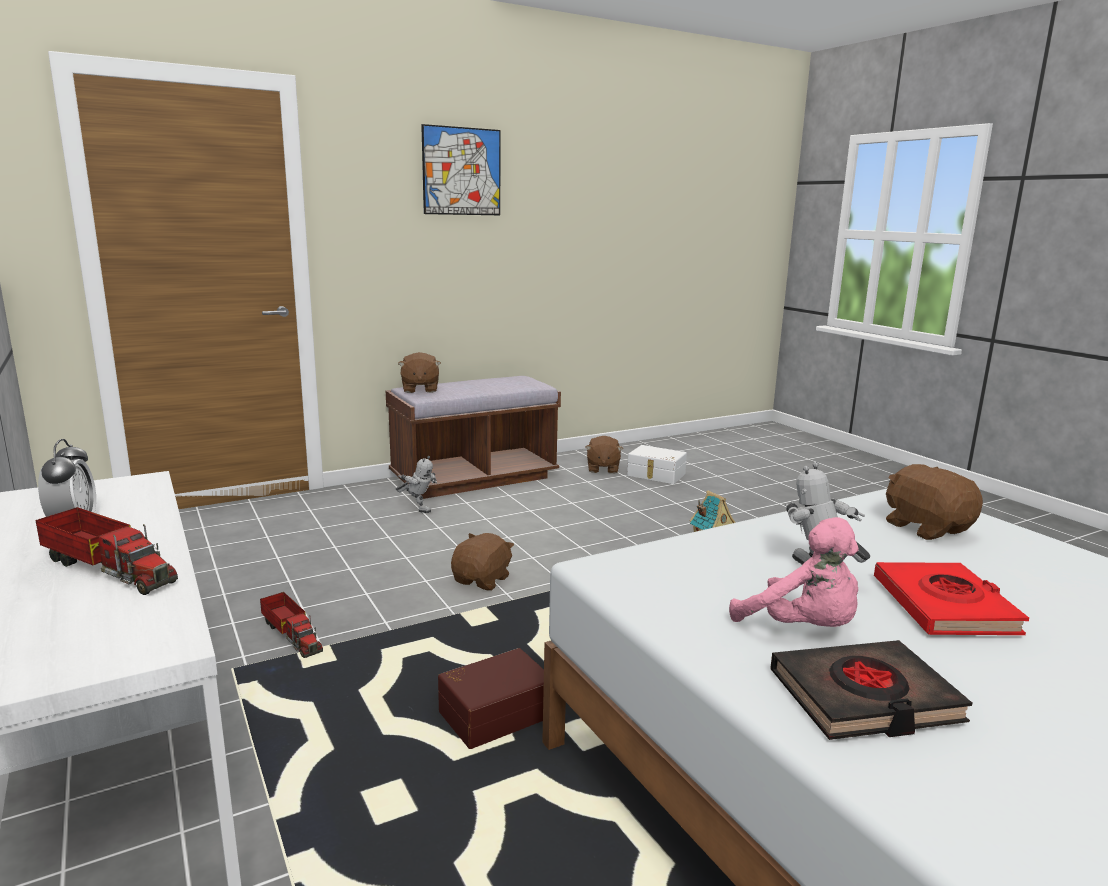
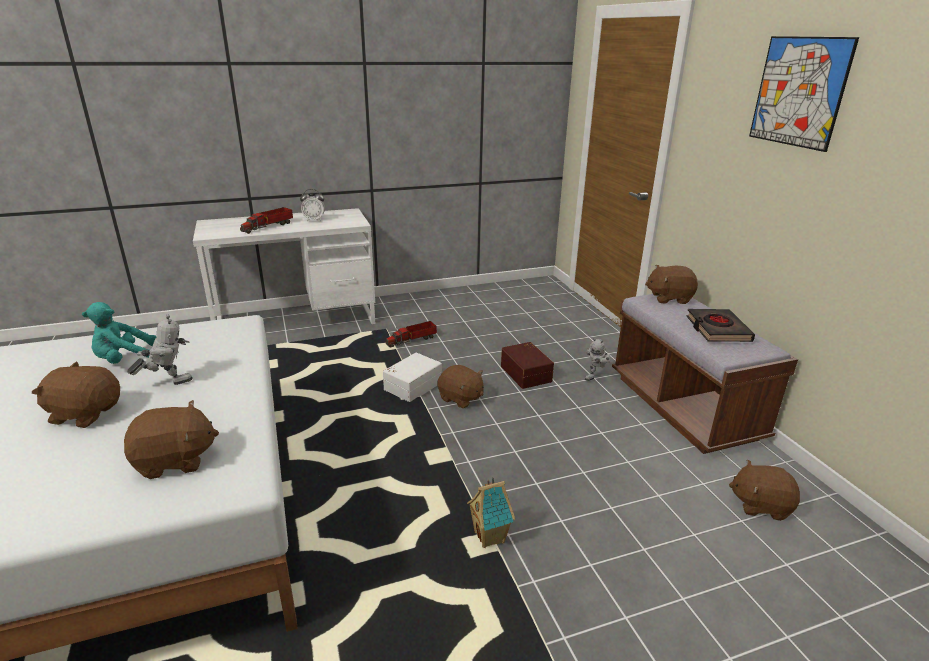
camera: 100 degrees right, 10 degrees up
brown storage box [438,648,544,749] -> brown storage box moved to [501,342,554,389]
white storage box [627,445,687,484] -> white storage box moved to [383,353,442,402]
pink plush toy [729,517,859,627] -> turquoise plush toy [82,302,156,364]
black book [770,640,973,740] -> black book moved to [687,309,755,342]
red book [874,562,1029,635] -> brown plush toy [32,361,120,428]

